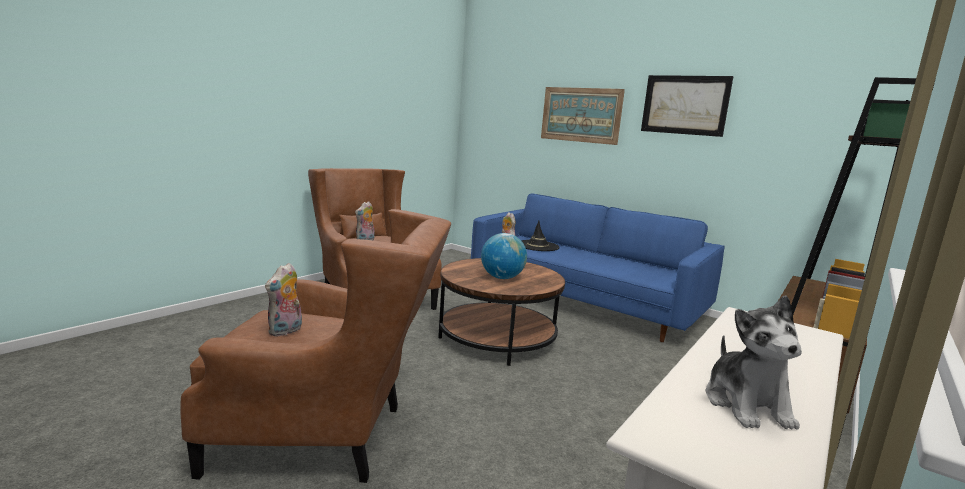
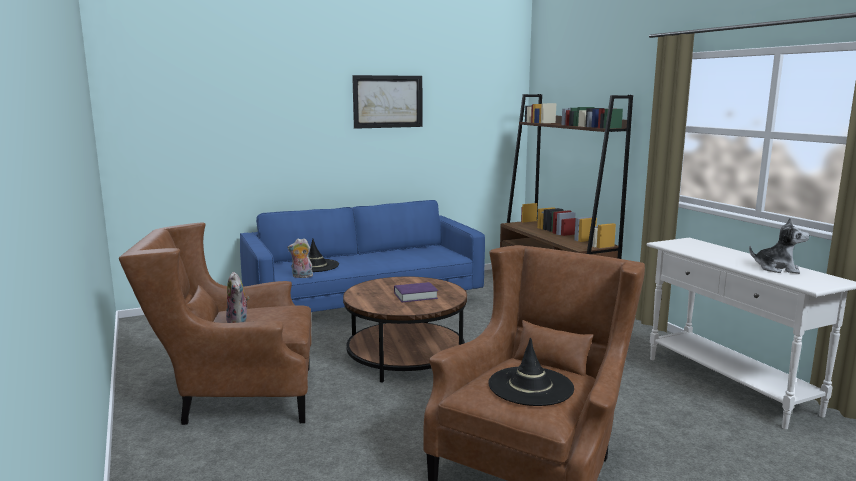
camera: 60 degrees left, 0 degrees up
plush toy [265,263,302,337] -> black hat [488,337,574,406]
globe [481,233,527,279] -> purple book [394,282,438,302]
picture [541,87,625,145] -> none

